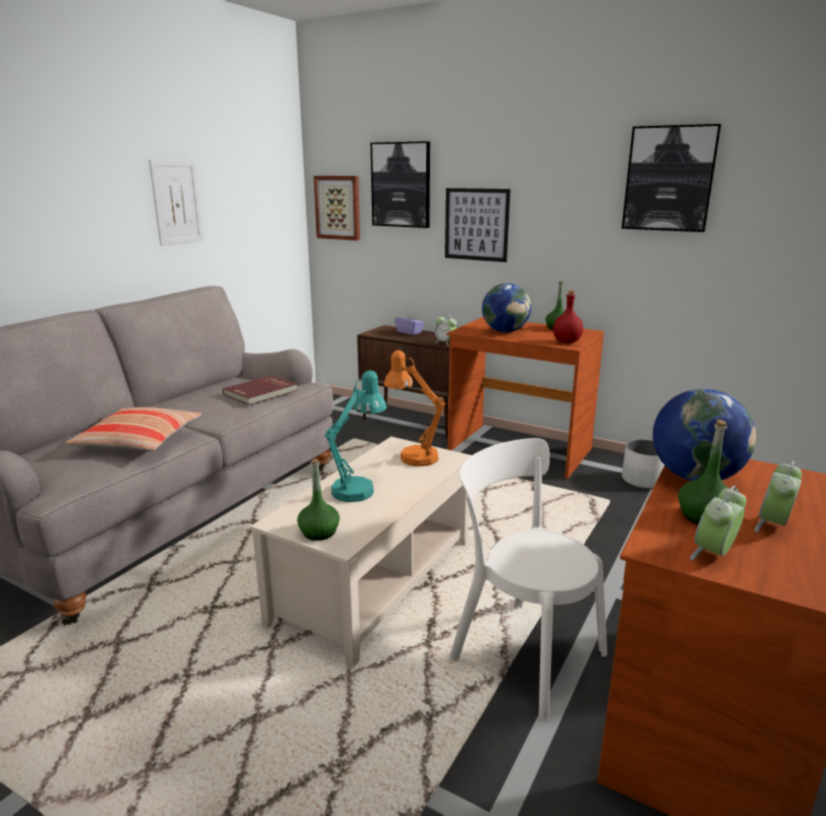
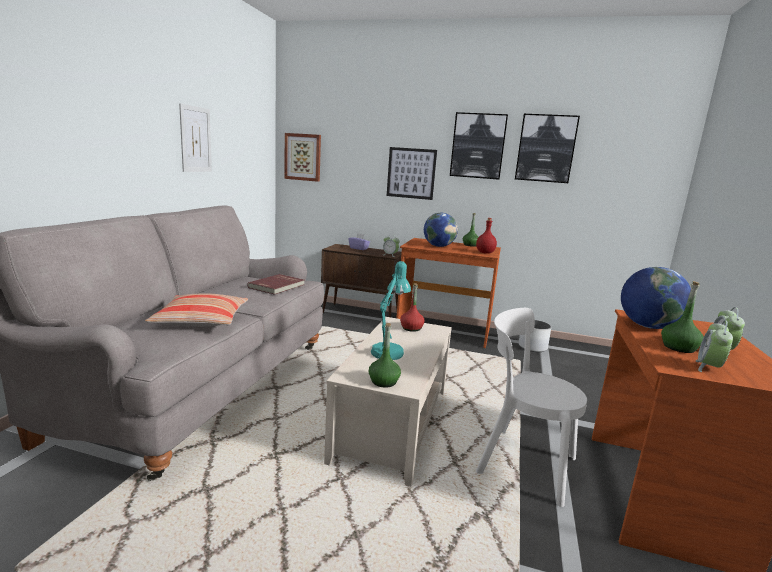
camera: 15 degrees left, 5 degrees down
picture [371,141,430,228] -> picture moved to [450,112,508,180]
orange table lamp [384,350,445,466] -> red bottle [400,283,425,332]

